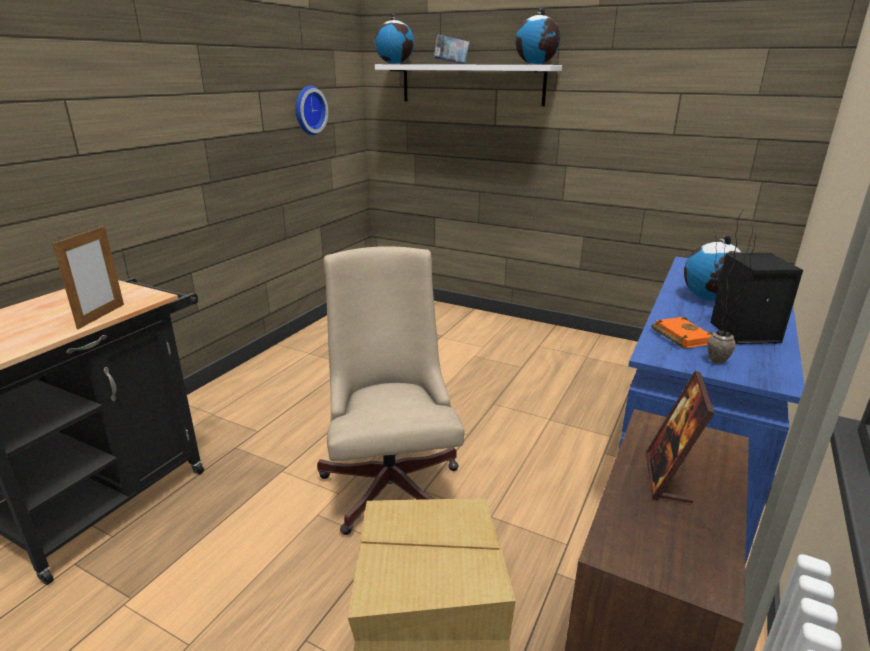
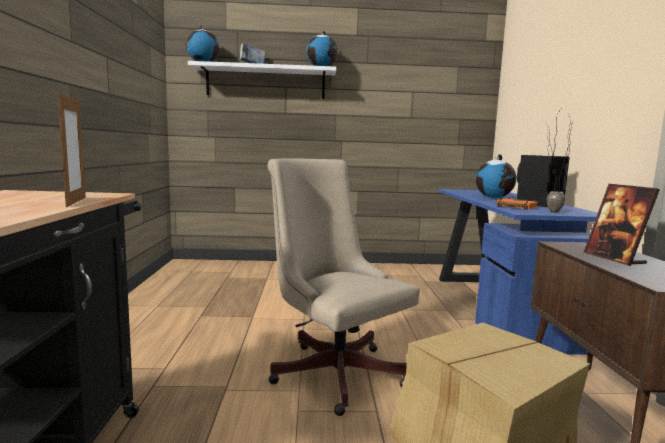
camera: 30 degrees left, 15 degrees down
wall clock [295,86,328,135] -> none

